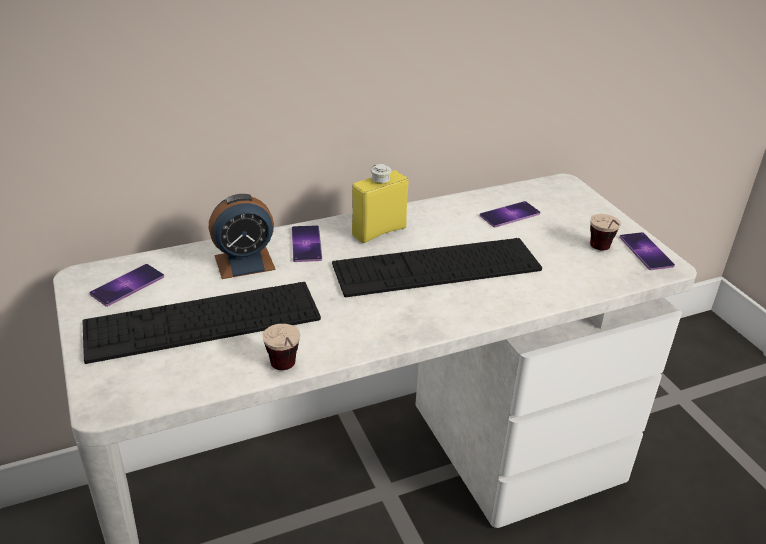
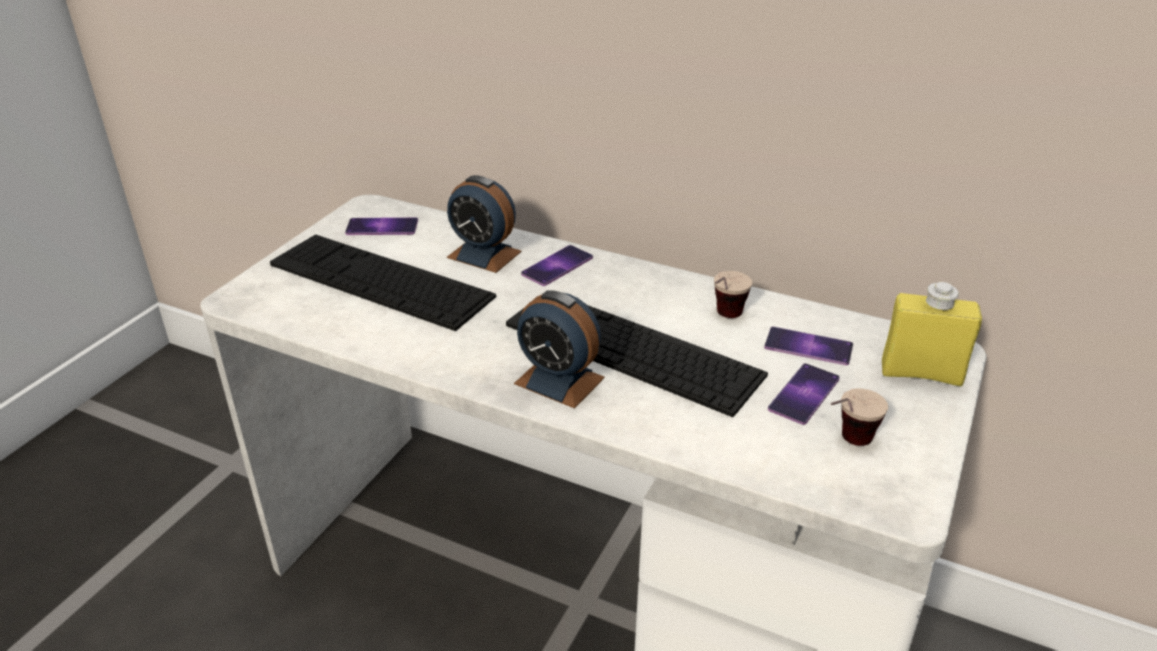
camera: 50 degrees right, 0 degrees up
cup [263,324,300,370] -> cup moved to [714,271,752,318]
yellow bottle [352,164,408,243] -> yellow bottle moved to [882,282,982,386]
phone [619,232,675,270] -> phone moved to [768,363,840,425]
none -> alarm clock [514,290,605,409]

